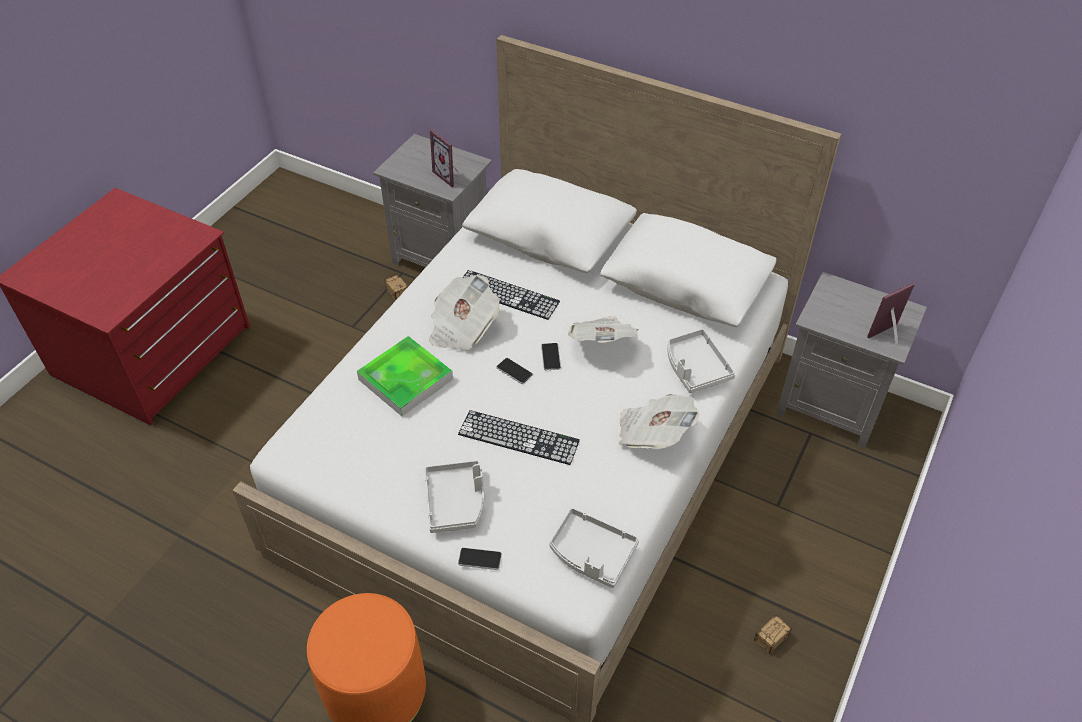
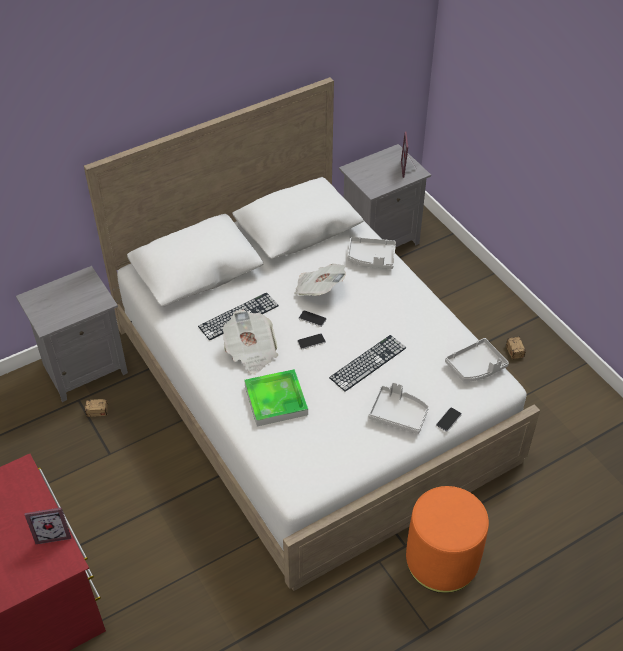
camera: 60 degrees left, 0 degrees up
picture frame [430,130,457,187] -> picture frame moved to [25,508,71,544]
newspaper [619,394,699,449] -> none

